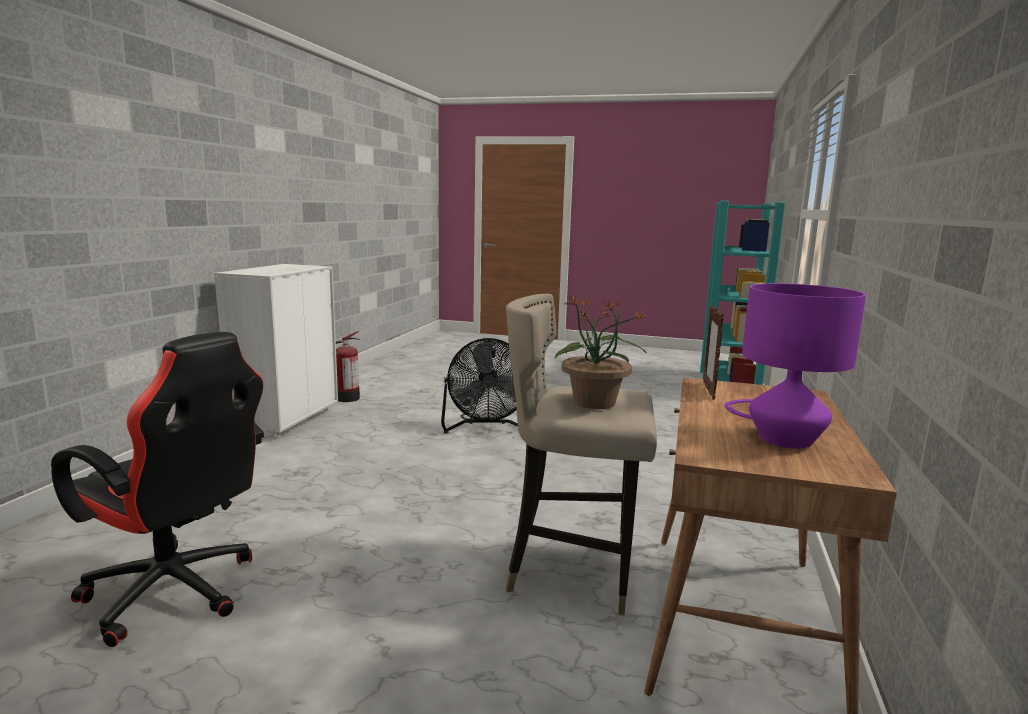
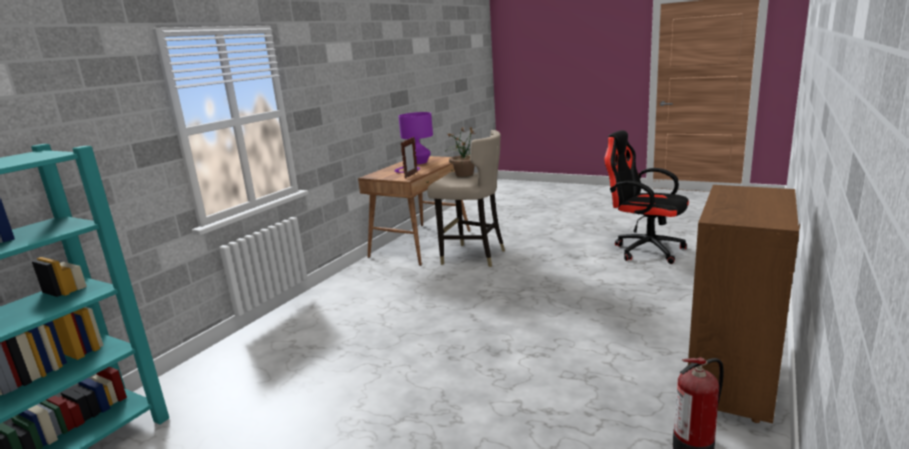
camera: 165 degrees left, 5 degrees up
white cabinet [214,264,338,437] -> brown cabinet [688,185,800,423]
black fan [441,338,518,434] -> none

